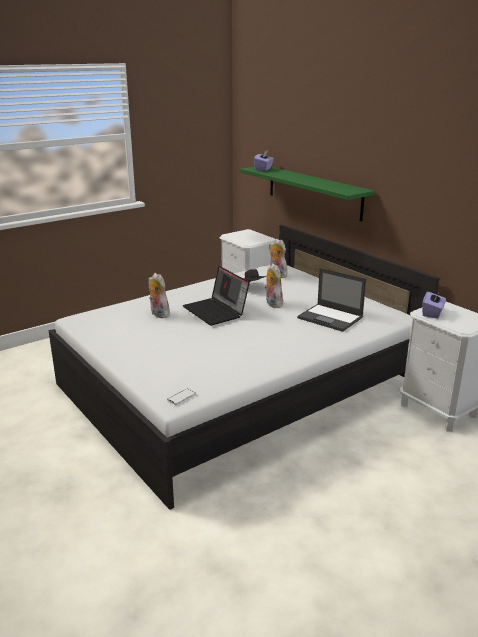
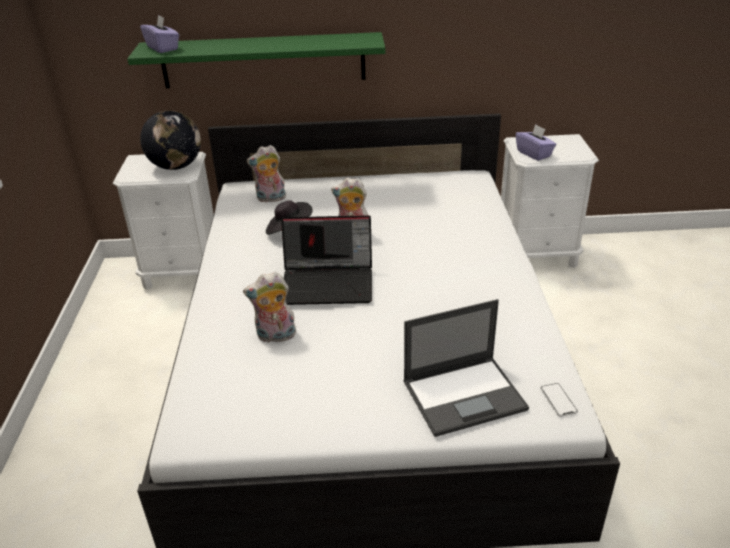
camera: 55 degrees left, 10 degrees up
laptop [297,268,366,332] -> laptop moved to [403,299,529,437]
none -> globe [140,111,201,170]

